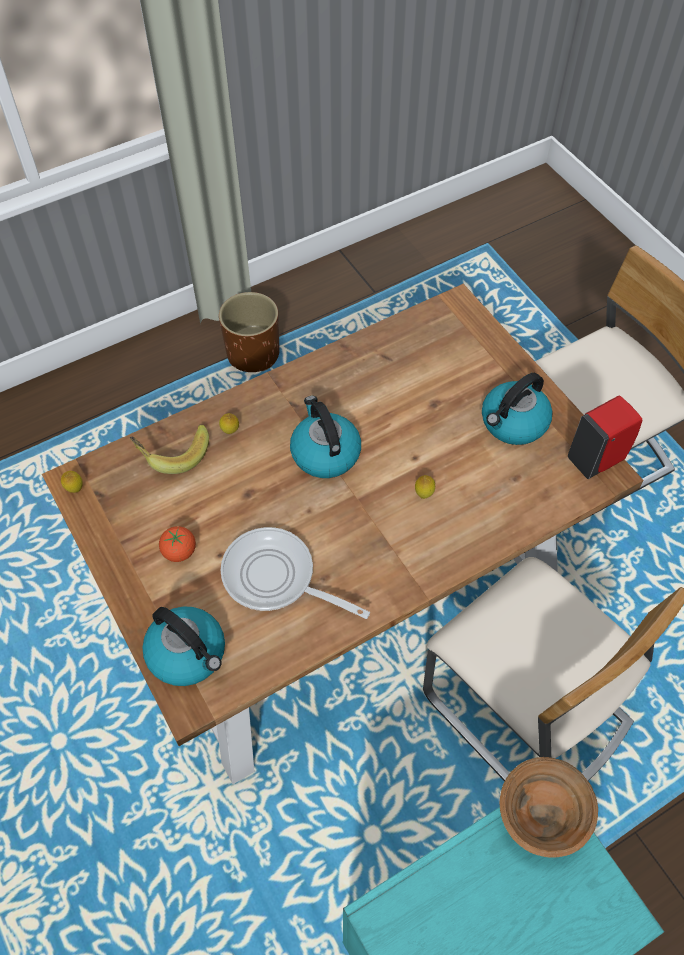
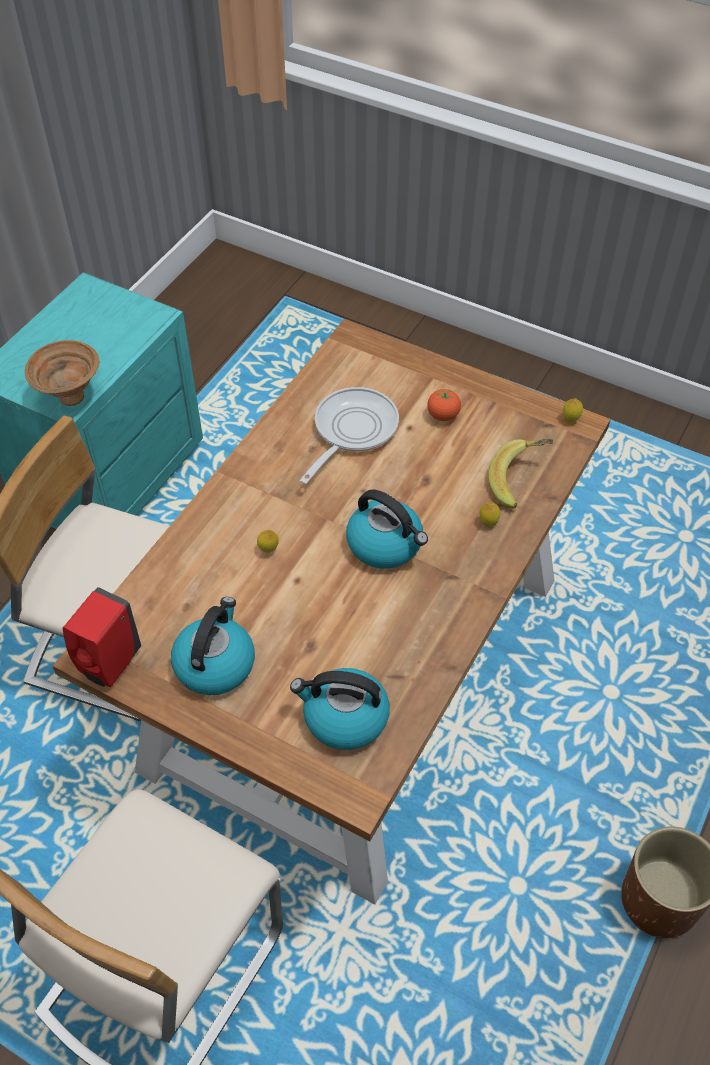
camera: 150 degrees right, 5 degrees down
kettle [142,607,225,686] -> kettle moved to [290,668,390,750]
frying pan [221,527,370,619] -> frying pan turned 60 degrees counterclockwise [299,387,399,484]

